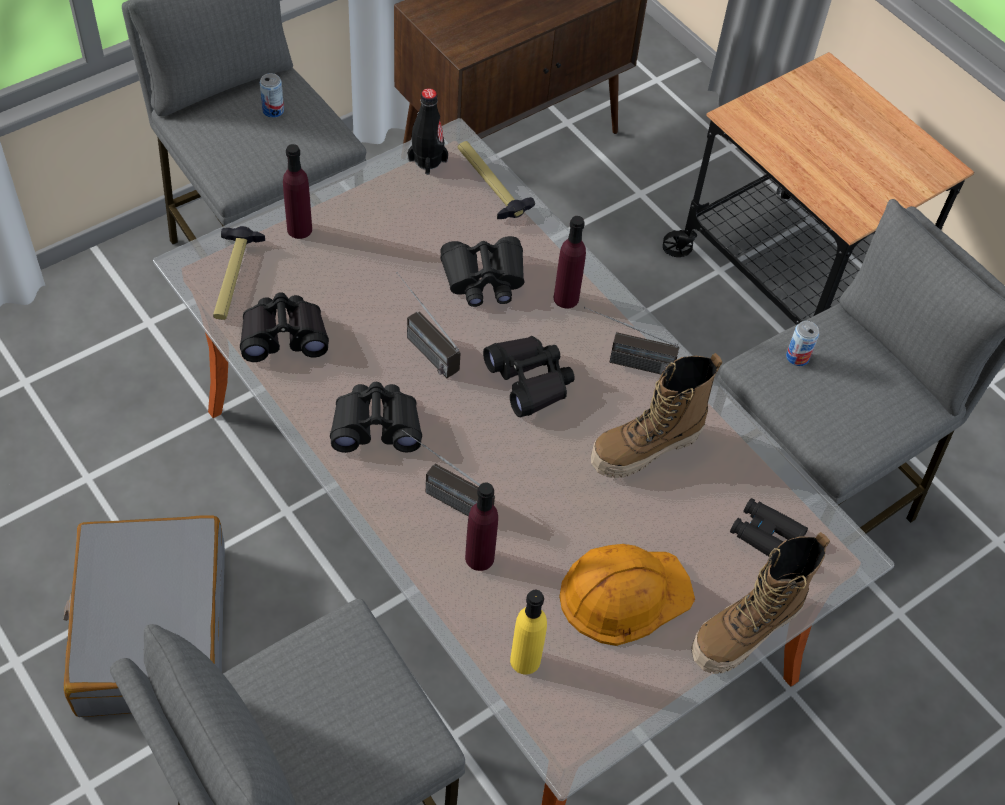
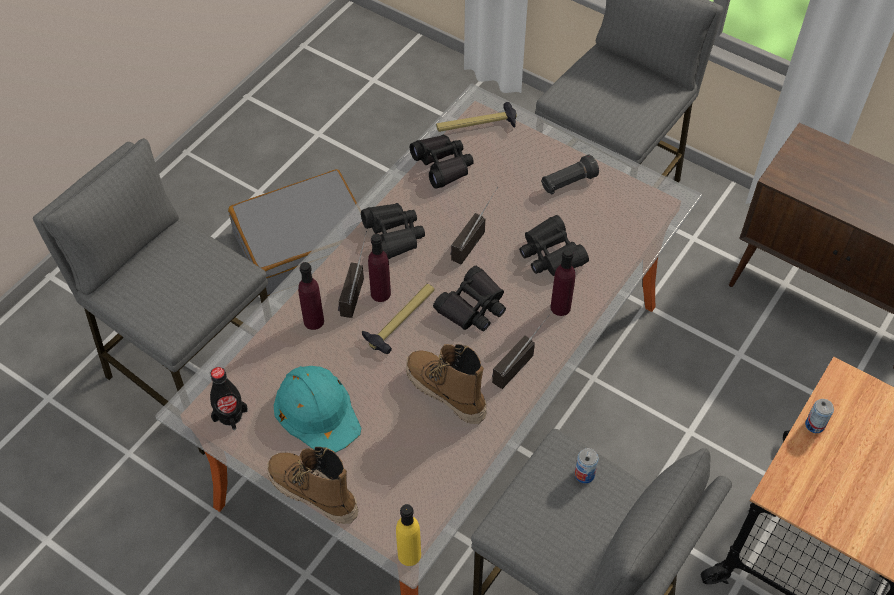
camera: 75 degrees right, 0 degrees up
can [260,73,284,118] -> can moved to [805,399,834,433]
purple bottle [283,144,312,239] -> purple bottle moved to [368,234,391,302]
black bottle [408,88,448,175] -> black bottle moved to [210,367,248,430]
hammer [458,141,535,219] -> hammer moved to [362,284,434,354]
yellow bottle [510,590,547,674] -> yellow bottle moved to [396,504,421,566]
orange hard hat [559,544,695,646] -> turquoise hard hat [274,366,361,453]
radio [584,307,679,375] -> radio turned 45 degrees clockwise [492,311,552,389]
black binoculars [730,498,808,557] -> none
none -> black flashlight [541,154,599,195]

